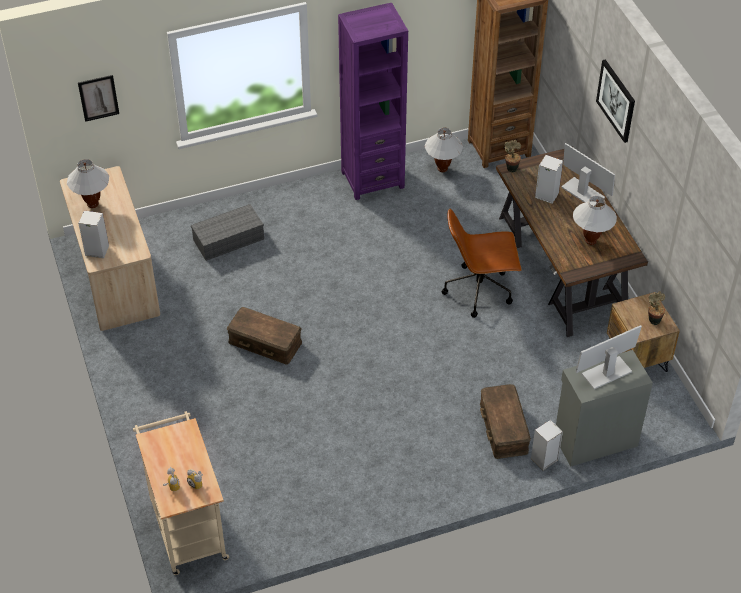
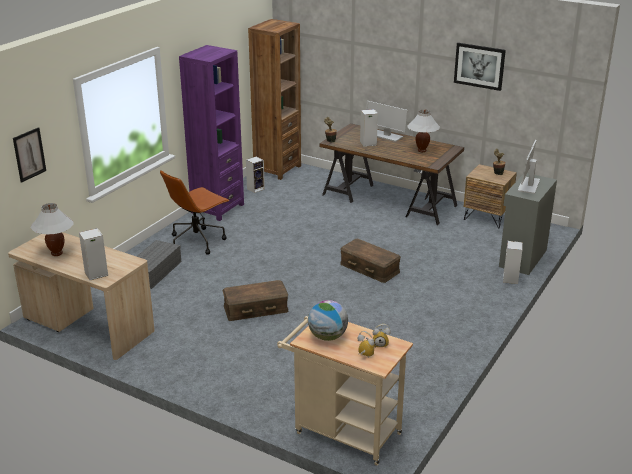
camera: 40 degrees left, 20 degrees down
white table lamp [424,128,463,172] -> speaker [246,156,265,193]
brown office chair [441,208,522,318] -> brown office chair moved to [160,170,230,255]
brown storage box [480,384,531,459] -> brown storage box moved to [340,239,401,283]
monitor [561,143,615,206] -> monitor turned 150 degrees counterclockwise [366,101,408,142]
picture [596,59,635,143] -> picture moved to [454,43,506,91]
none -> globe [308,300,348,341]

